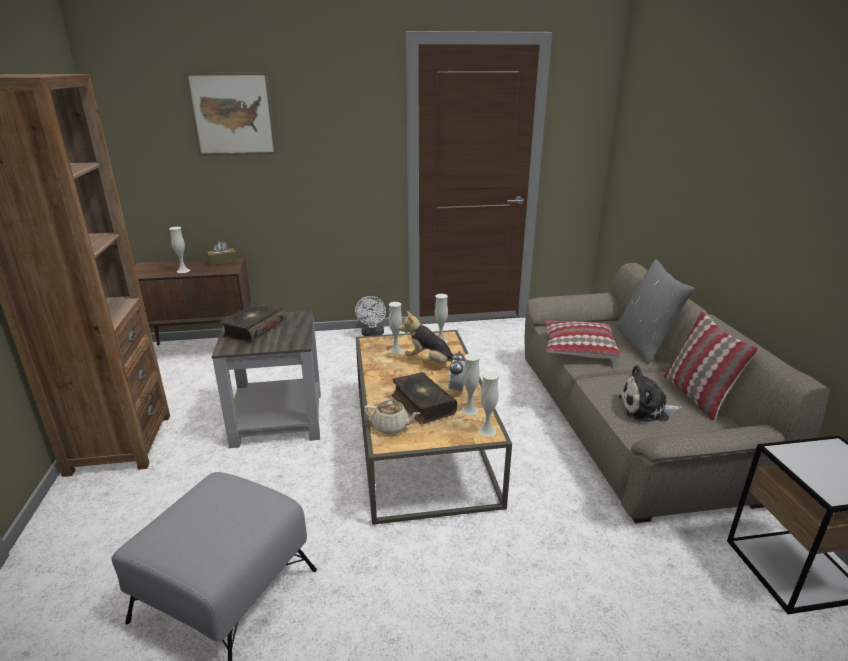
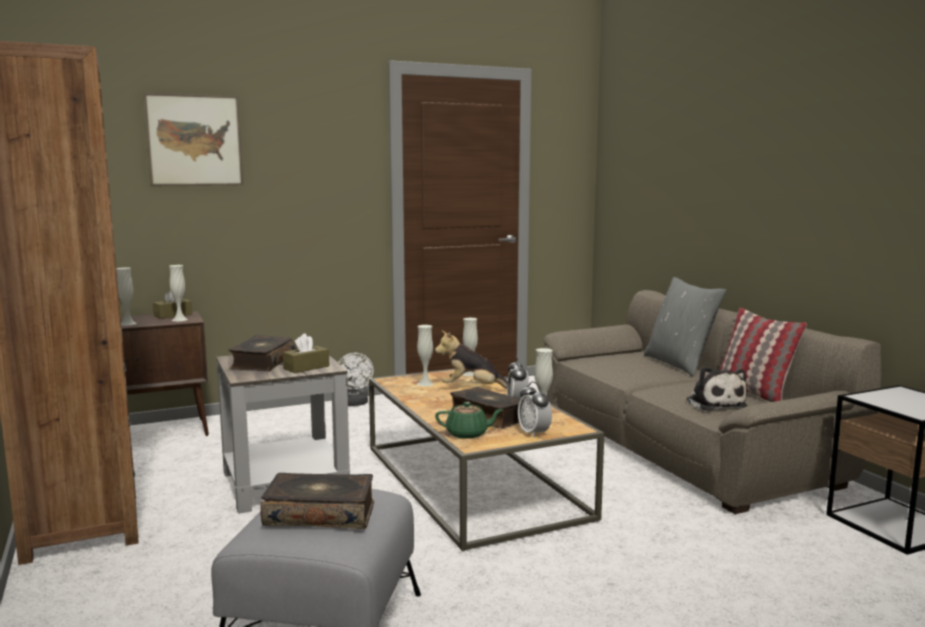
camera: 15 degrees left, 15 degrees down
beige teapot [364,400,420,434] -> green teapot [435,402,503,439]
white vase [478,371,499,437] -> white vase moved to [169,265,188,321]
pillow [544,321,621,359] -> none
plush toy [619,365,682,422] -> plush toy turned 90 degrees counterclockwise [687,367,747,411]
none -> book [260,473,374,529]
none -> brown tissue box [283,333,330,373]
none -> alarm clock [518,381,552,438]

